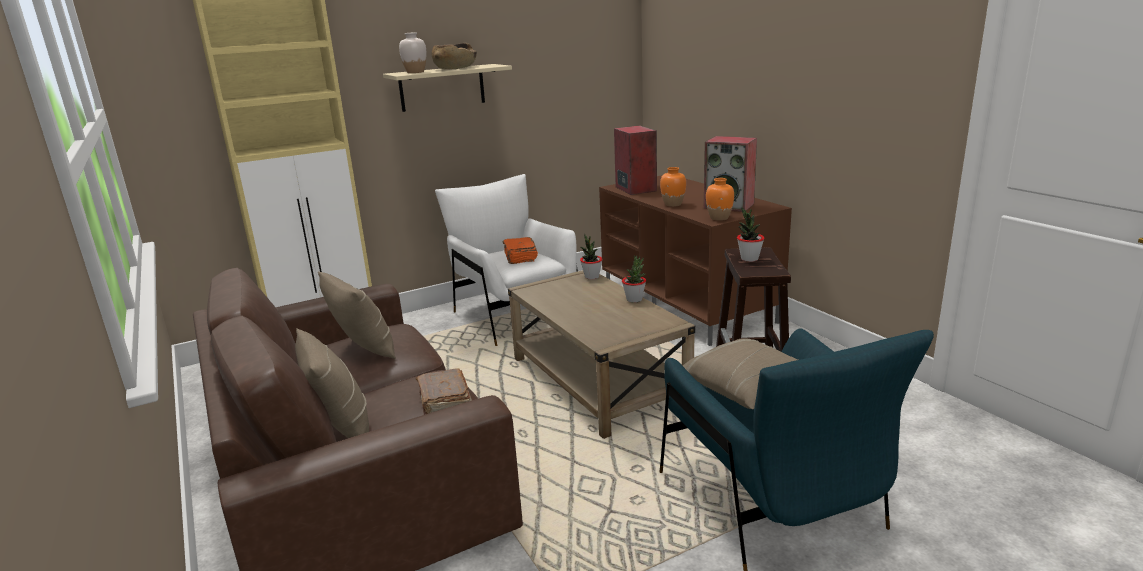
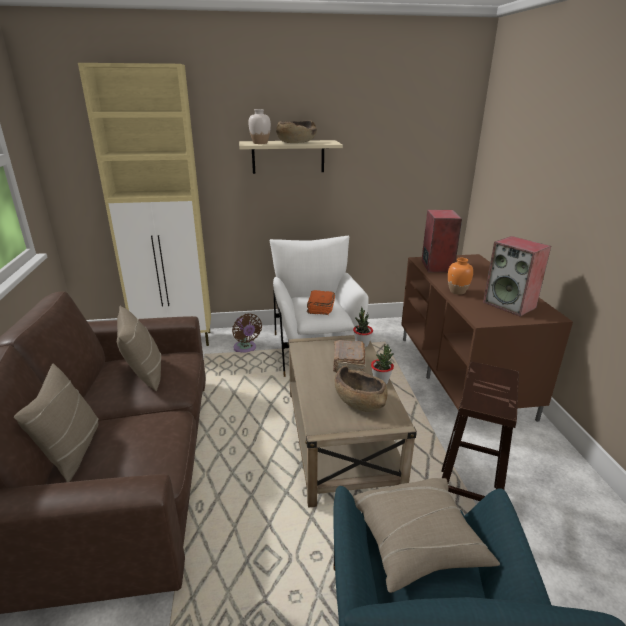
camera: 20 degrees right, 5 degrees up
brown book [416,368,472,415] -> brown book moved to [333,340,366,372]
orange vase [706,178,734,221] -> none
potted plant [737,207,764,262] -> none
none -> brown fan [232,313,262,353]
none -> brown bowl [335,366,388,412]

